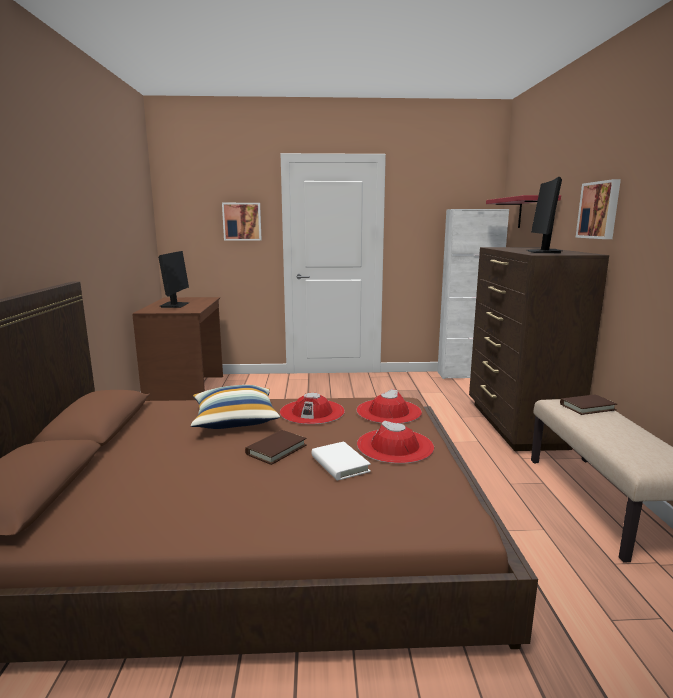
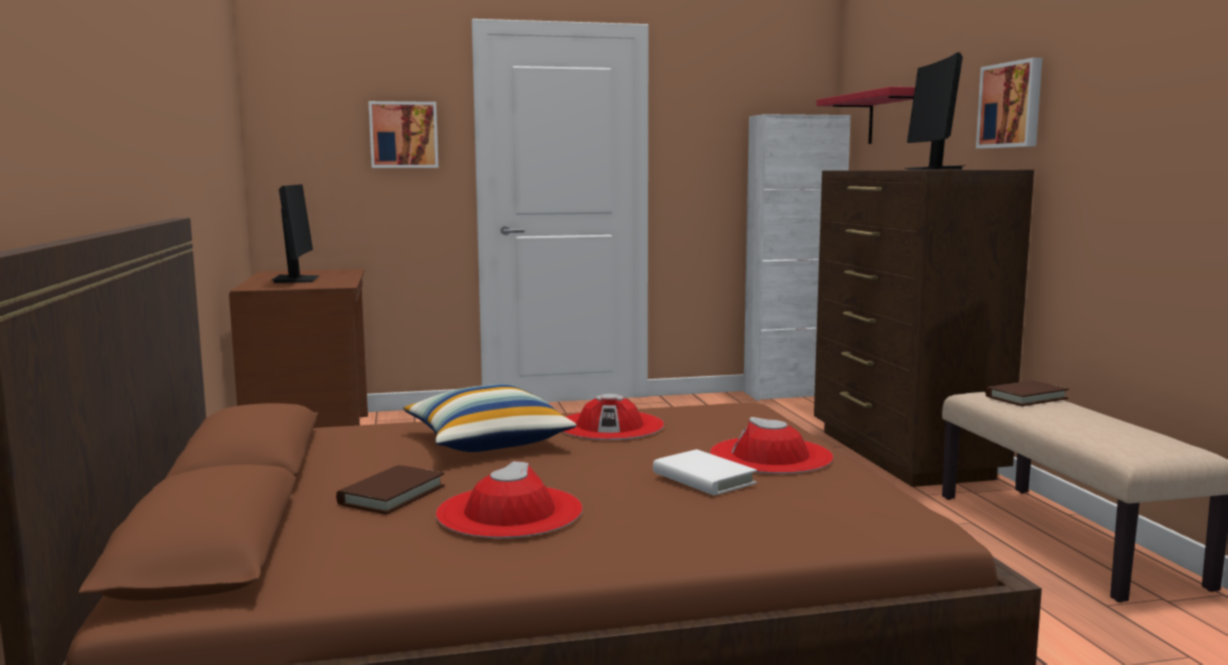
camera: 10 degrees left, 5 degrees down
brown book [245,430,307,465] -> brown book moved to [336,465,445,514]
red hat [357,389,422,424] -> red hat moved to [436,461,583,538]

